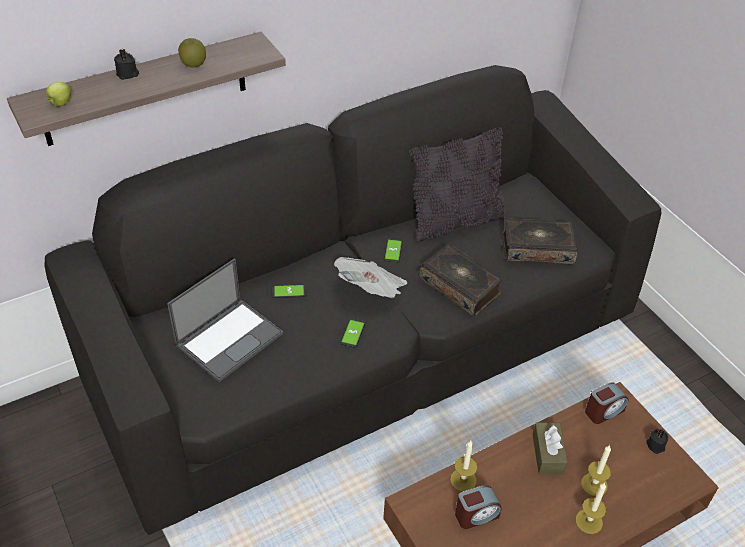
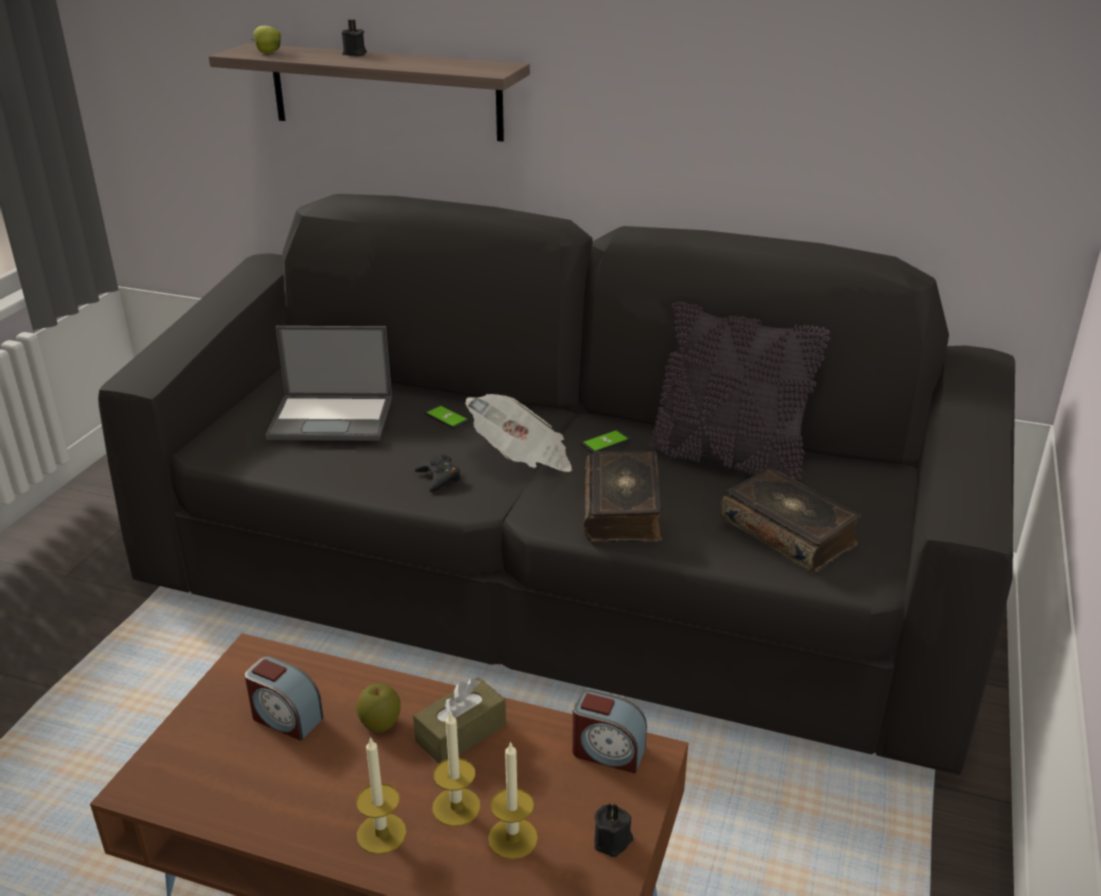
camera: 50 degrees right, 15 degrees down
apple [178,38,206,68] -> apple moved to [356,683,401,732]
phone [340,318,366,348] -> black game controller [415,454,460,492]
candle [450,441,477,492] -> candle moved to [488,741,538,859]

